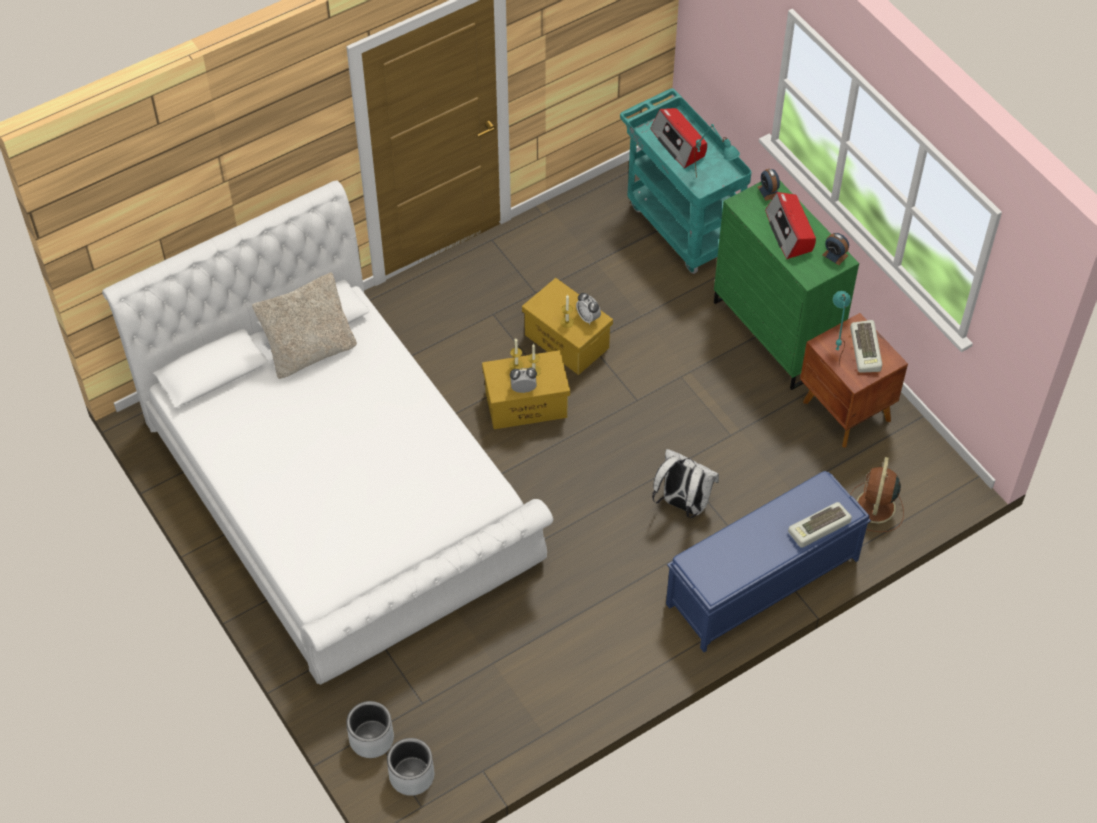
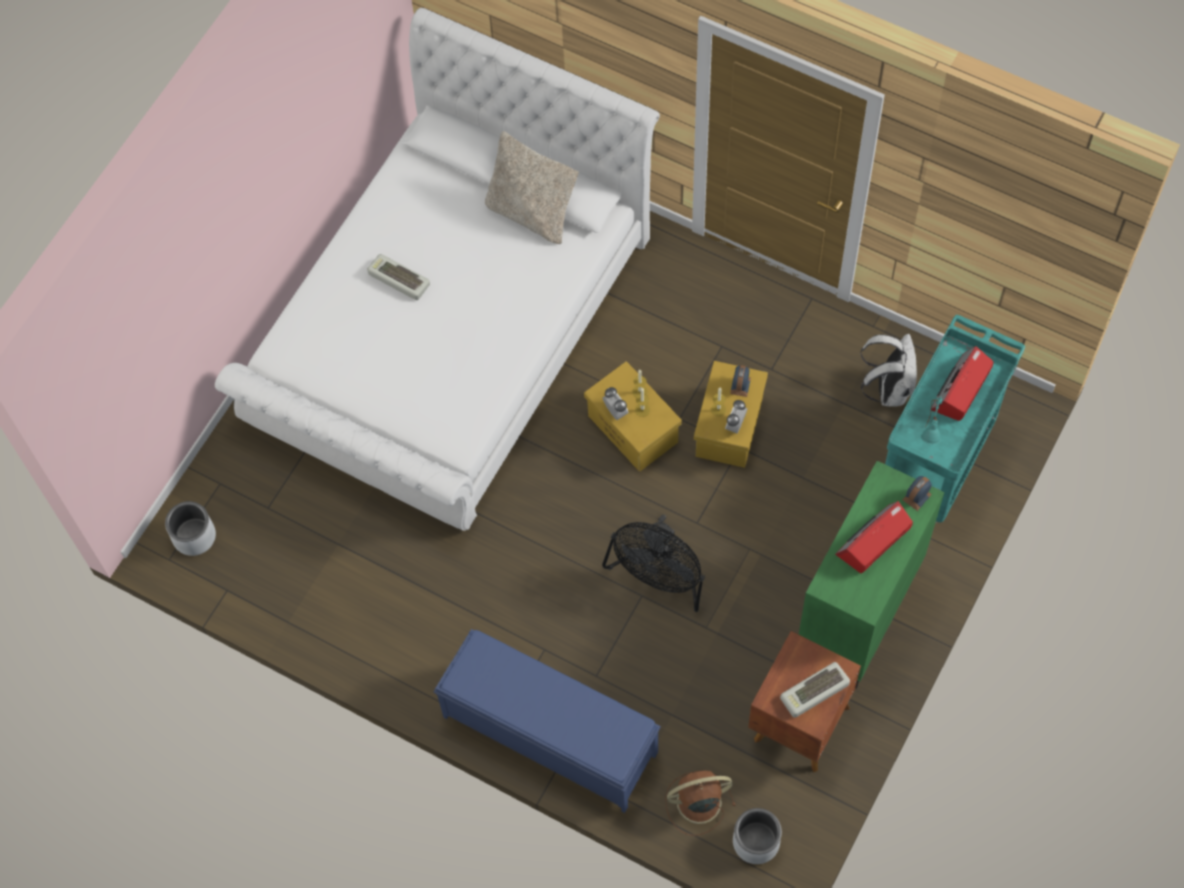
camera: 65 degrees right, 10 degrees up
grey planter [346,701,394,758] -> grey planter moved to [733,808,782,864]
white backpack [652,449,719,518] -> white backpack moved to [860,334,917,407]
keyboard [788,502,852,548] -> keyboard moved to [367,254,430,300]
alarm clock [822,233,849,265] -> alarm clock moved to [730,365,751,397]
turquoise table lamp [833,291,851,366] -> none
none -> black fan [602,514,705,612]

